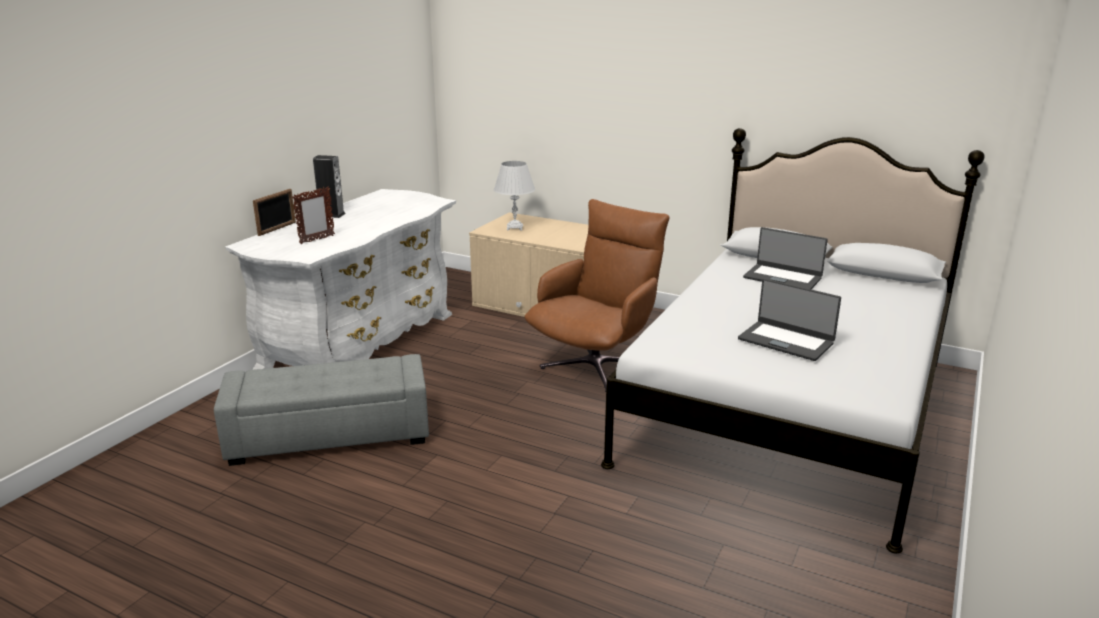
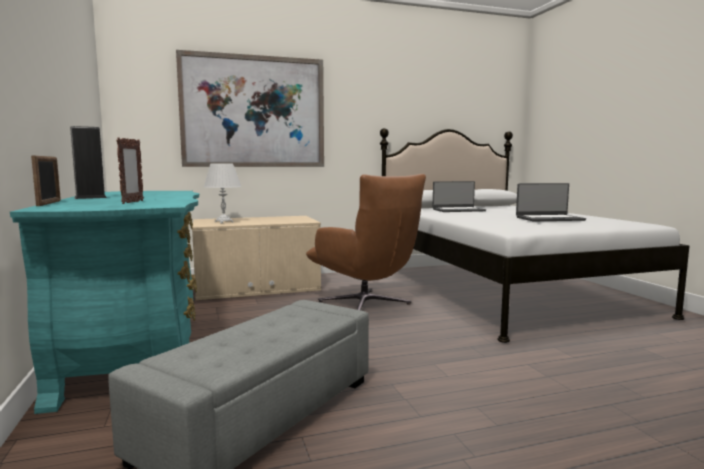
camera: 45 degrees left, 15 degrees down
white dresser [225,189,456,370] -> turquoise dresser [10,191,199,414]
brown armchair [525,199,669,392] -> brown armchair turned 150 degrees clockwise [306,174,426,310]
none -> picture [176,50,324,167]

